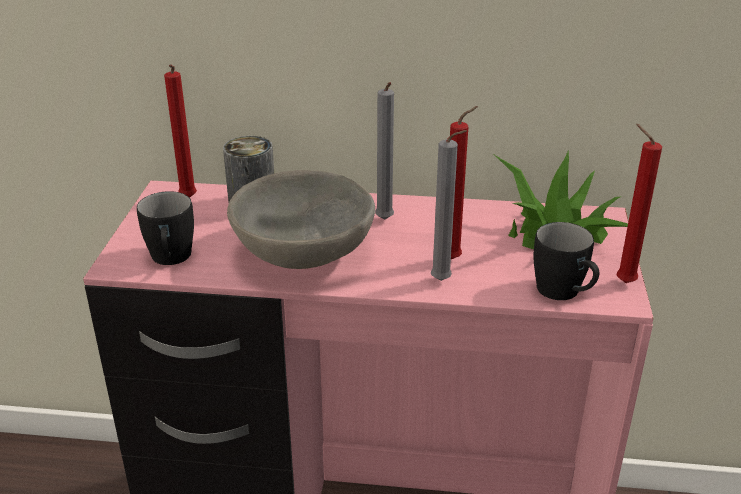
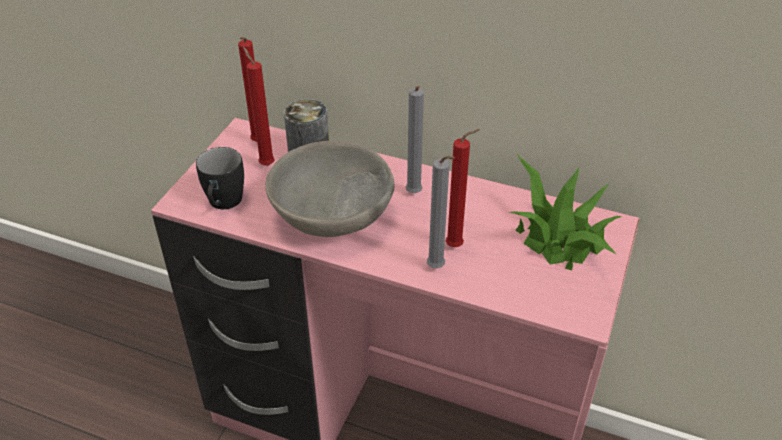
camera: 15 degrees right, 10 degrees up
black mug [534,222,599,300] -> none
red candle [616,124,662,283] -> red candle moved to [243,47,275,166]

